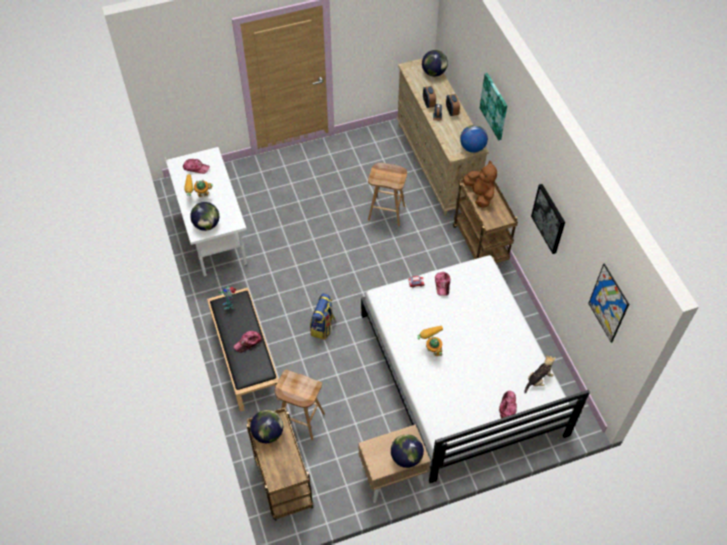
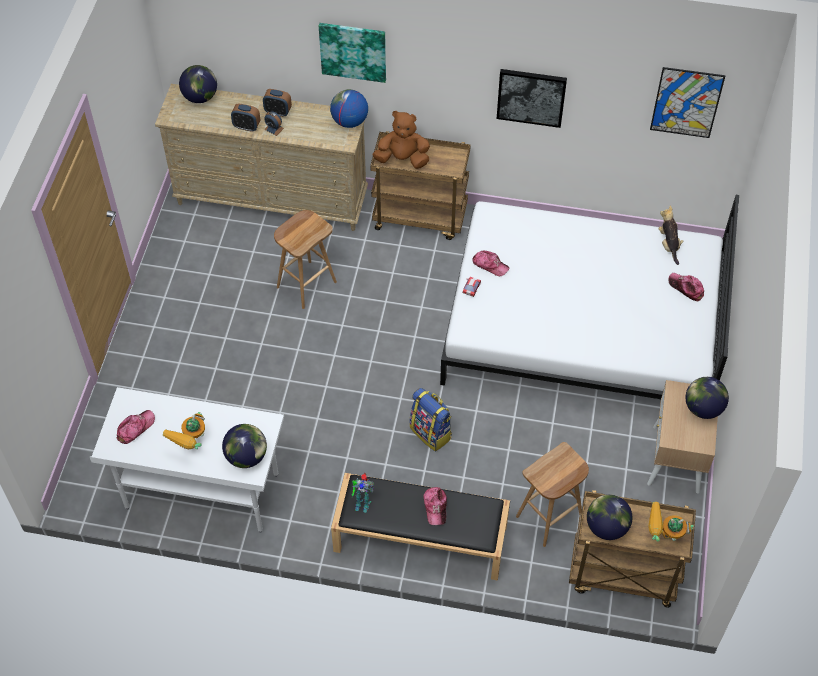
camera: 60 degrees left, 0 degrees up
toy robot [417,326,443,356] -> toy robot moved to [648,502,694,541]

